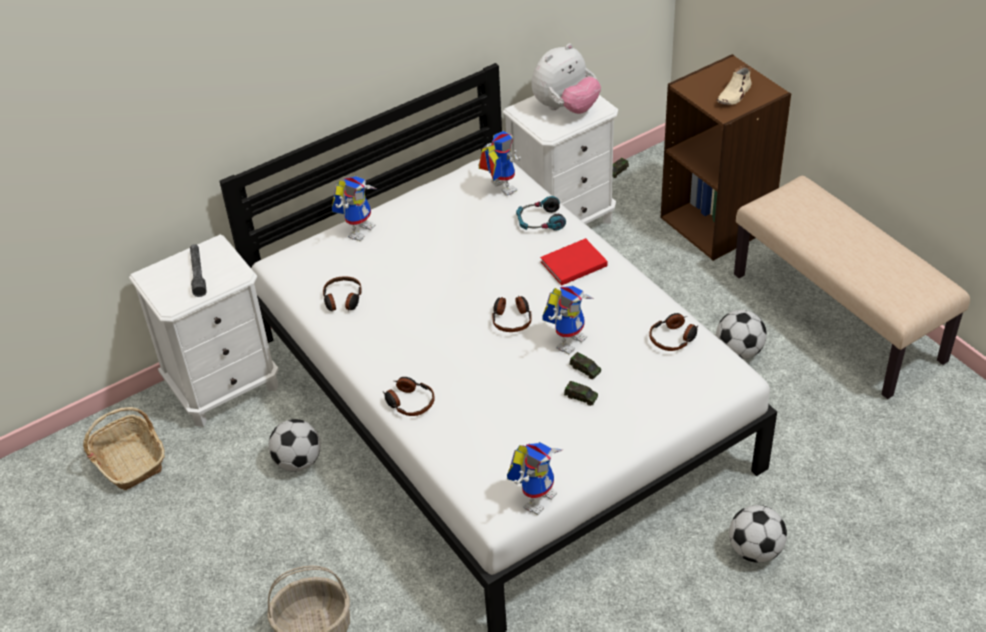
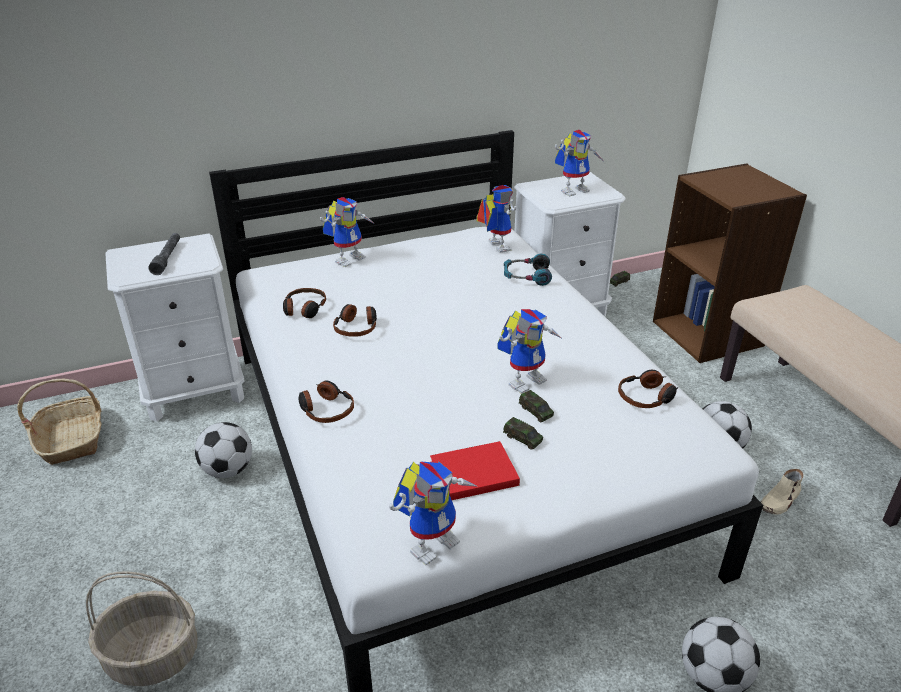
camera: 10 degrees right, 10 degrees down
headphones [492,296,532,332] -> headphones moved to [333,304,377,337]
plush toy [531,43,601,114] -> toy robot [555,130,603,197]
red book [540,238,607,286] -> red book moved to [430,441,520,500]
beige shoe [716,65,752,105] -> beige shoe moved to [761,469,803,515]

